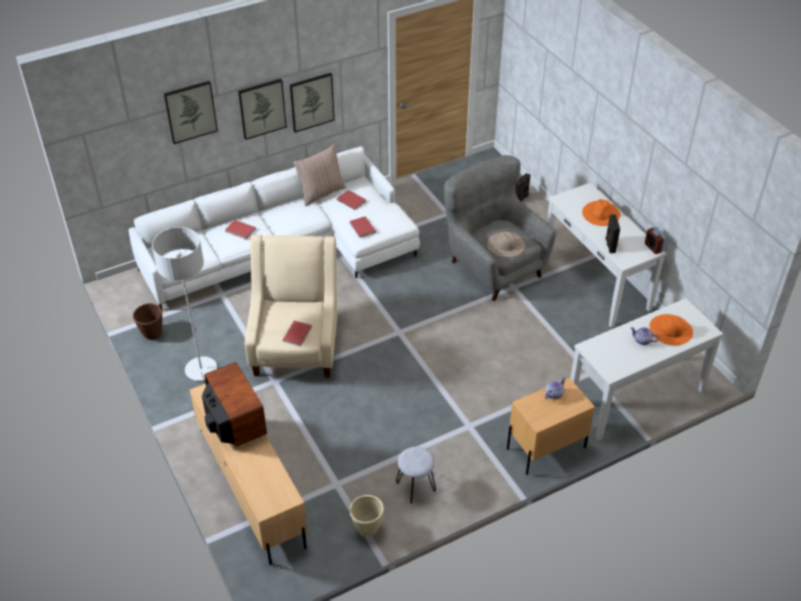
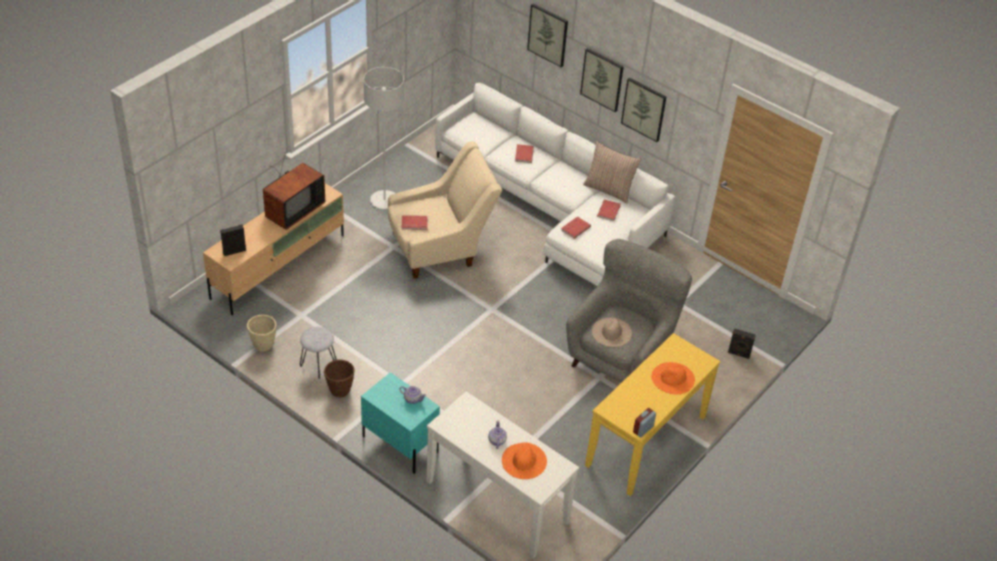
camera: 65 degrees right, 0 degrees up
brown planter [133,303,162,340] -> brown planter moved to [324,359,354,397]
beige nightstand [507,378,595,475] -> turquoise nightstand [361,372,440,474]
white console table [547,183,666,328] -> yellow console table [585,333,720,496]
black speaker [605,214,620,253] -> black speaker moved to [220,224,246,256]

